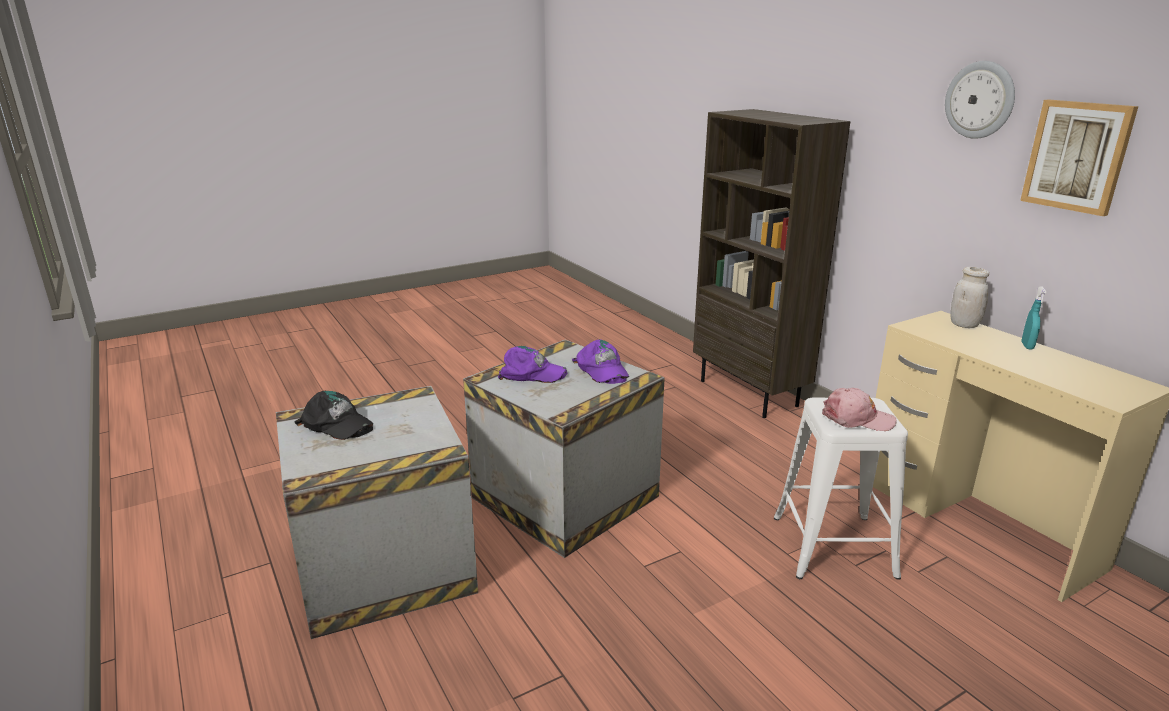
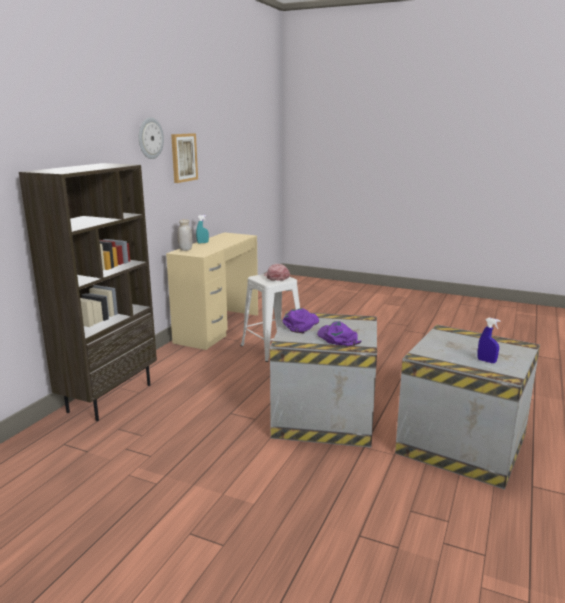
camera: 125 degrees left, 5 degrees down
black cap [295,391,373,440] -> blue spray bottle [478,318,500,363]

